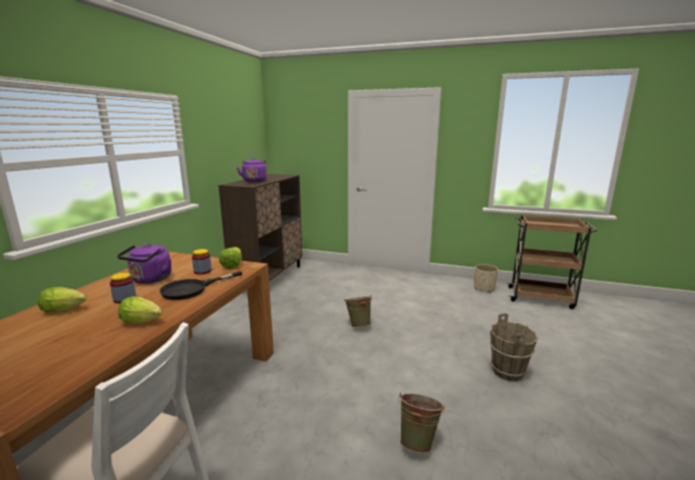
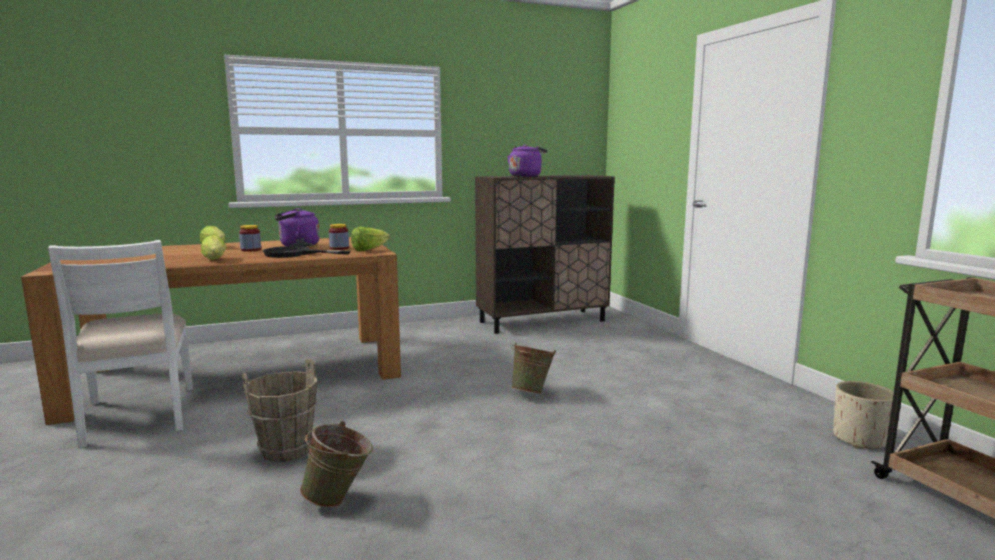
camera: 50 degrees right, 5 degrees down
brown bucket [490,313,538,381] -> brown bucket moved to [242,359,317,462]

